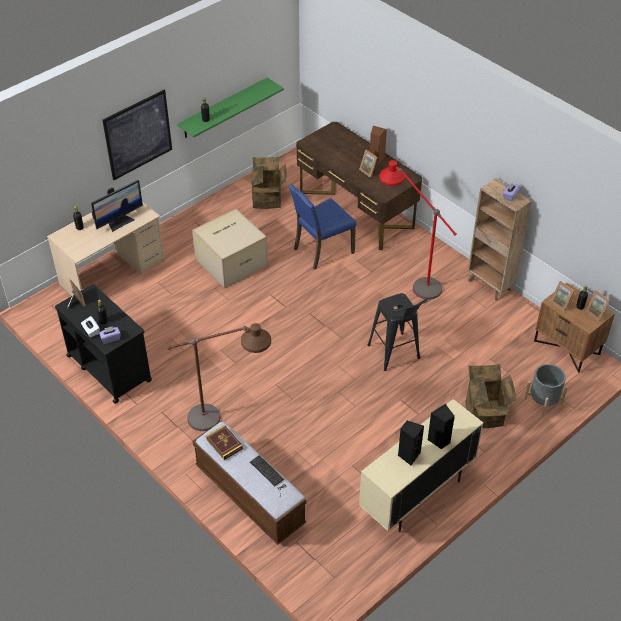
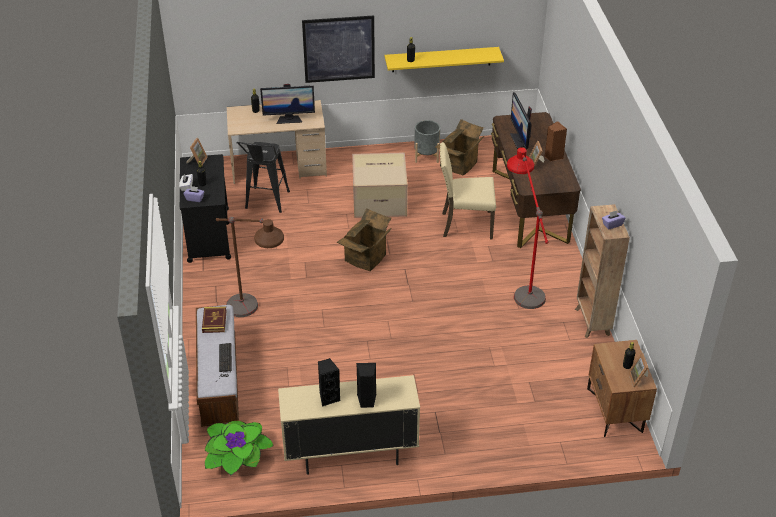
camera: 35 degrees right, 5 degrees down
green shelf [177,78,284,138] -> yellow shelf [385,47,504,72]
blue chair [288,184,357,270] -> beige chair [440,142,496,240]
black stool [368,293,431,371] -> black stool moved to [236,142,290,213]
cardboard box [466,364,516,428] -> cardboard box moved to [337,208,392,271]
grey planter [524,364,568,417] -> grey planter moved to [414,120,440,163]
picture frame [550,281,575,311] -> none
none -> potted plant [205,421,274,475]
none -> monitor [510,92,532,150]

